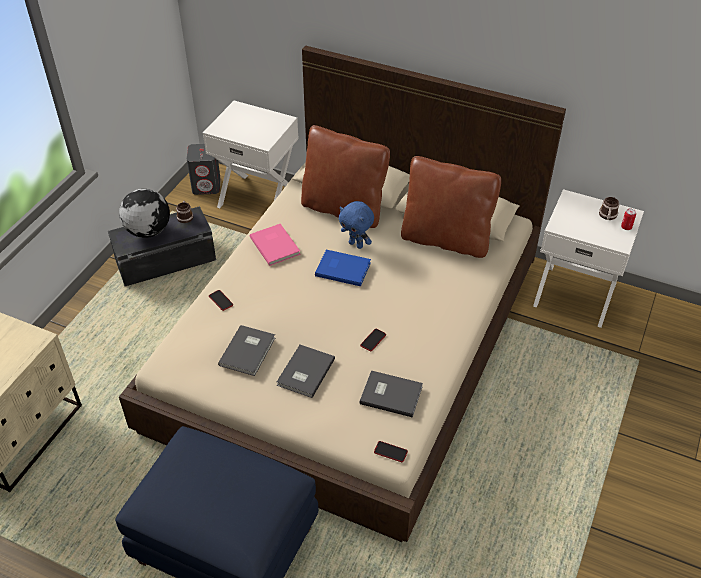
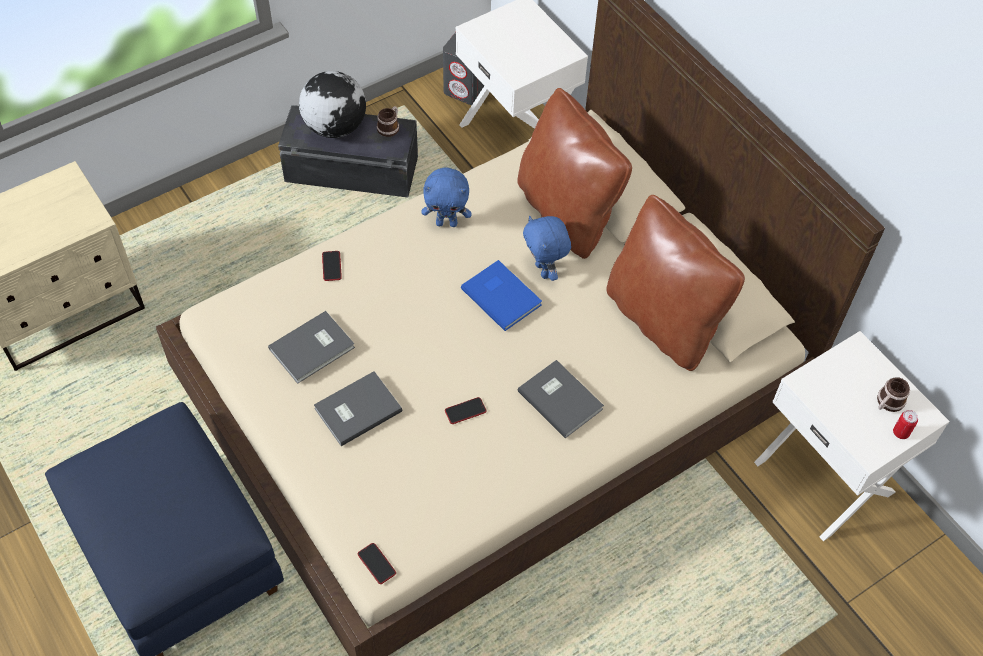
camera: 30 degrees right, 10 degrees up
pink book [250,224,301,266] -> blue plush toy [422,167,472,227]
grey book [360,370,423,418] -> grey book moved to [518,360,604,438]

